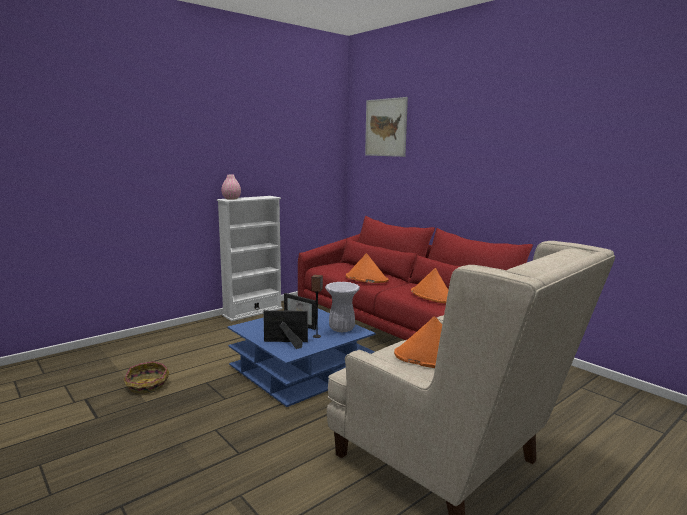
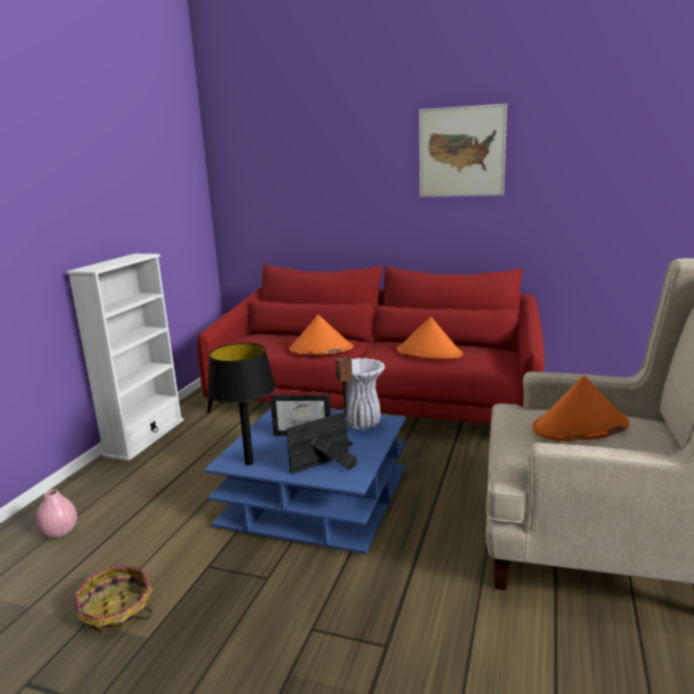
camera: 30 degrees left, 5 degrees up
pink vase [221,175,241,200] -> pink vase moved to [36,489,77,538]
picture [365,97,408,157] -> picture moved to [419,103,507,197]
none -> black table lamp [207,343,276,465]

